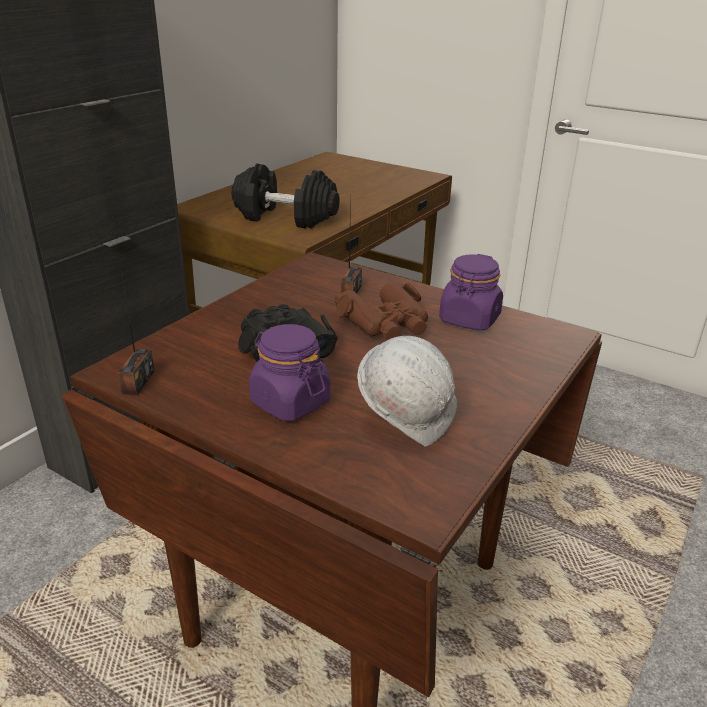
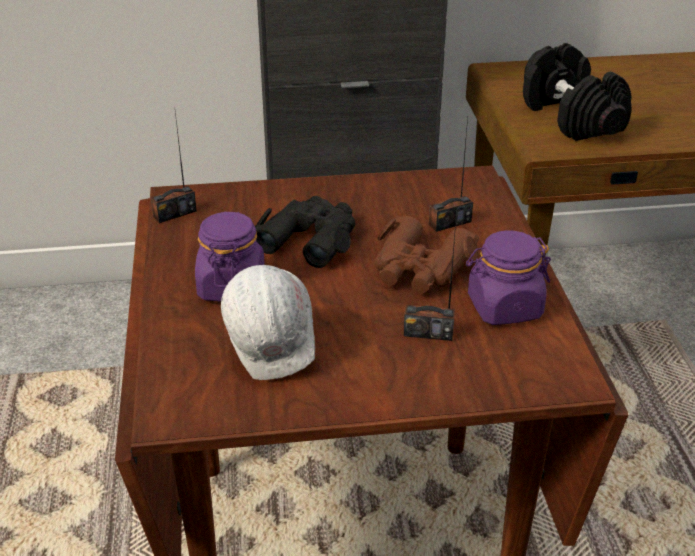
camera: 50 degrees right, 5 degrees up
none -> radio [404,222,456,341]

